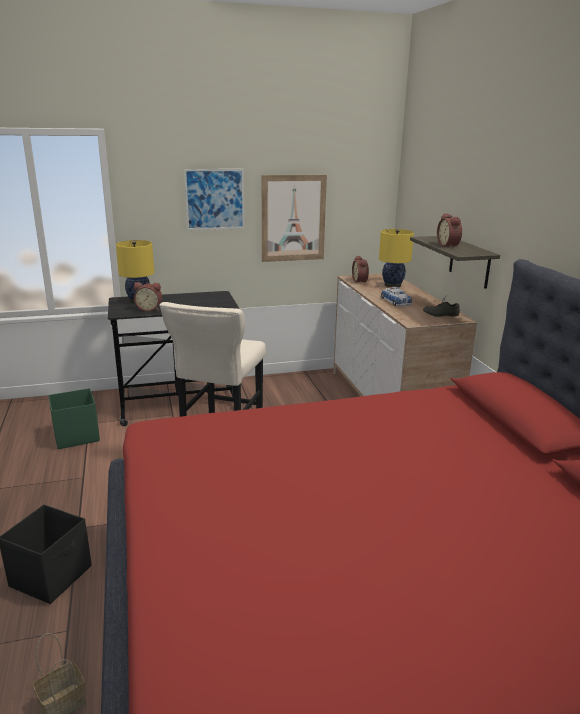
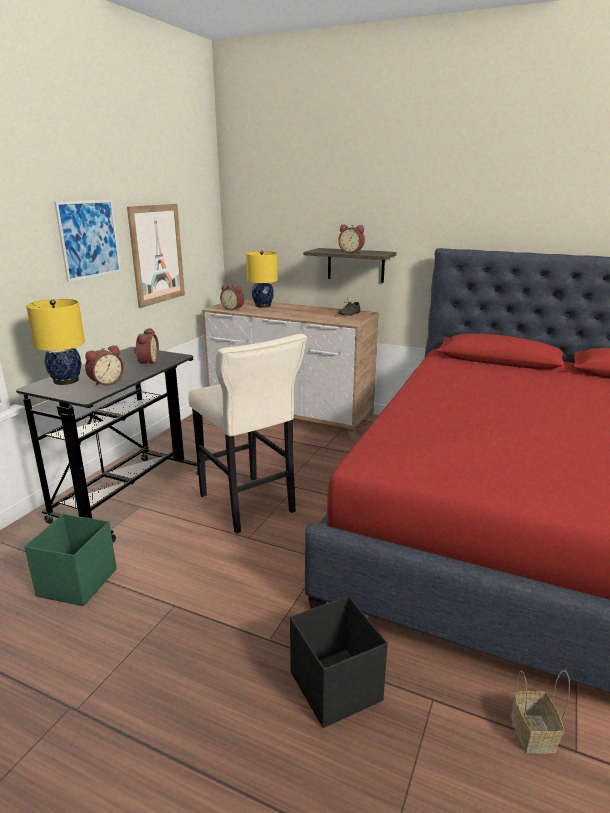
camera: 50 degrees left, 0 degrees up
toy car [381,287,412,306] -> none
none -> alarm clock [134,328,159,367]

